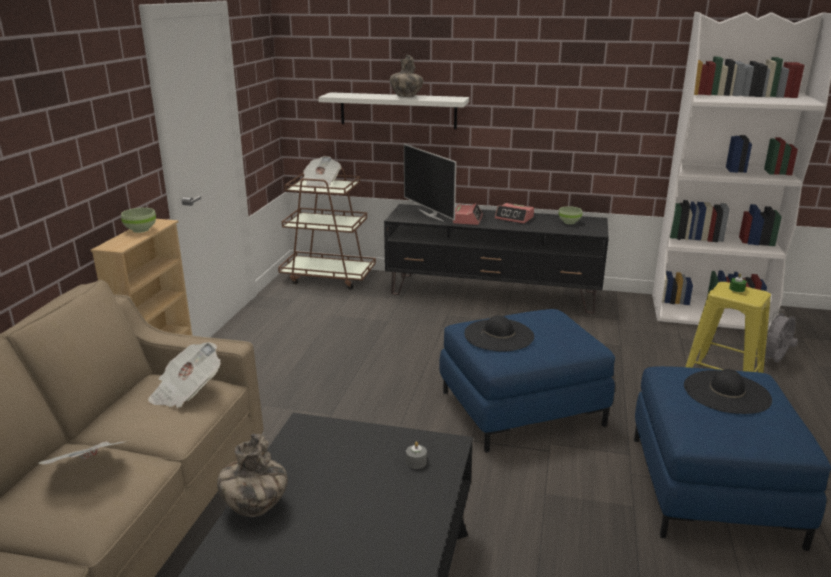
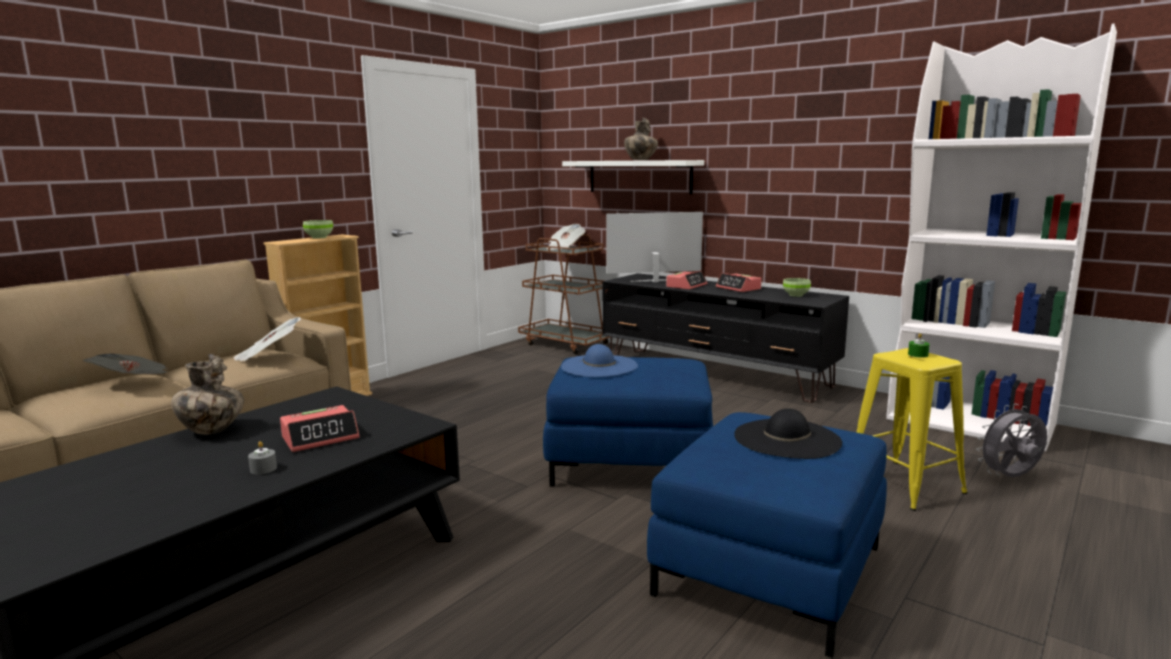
camera: 25 degrees right, 10 degrees down
television [404,144,456,222] -> television turned 90 degrees clockwise [606,212,703,282]
grey candle [406,441,427,469] -> grey candle moved to [248,441,277,475]
black hat [464,315,534,352] -> blue hat [561,344,638,377]
none -> alarm clock [280,405,360,452]

